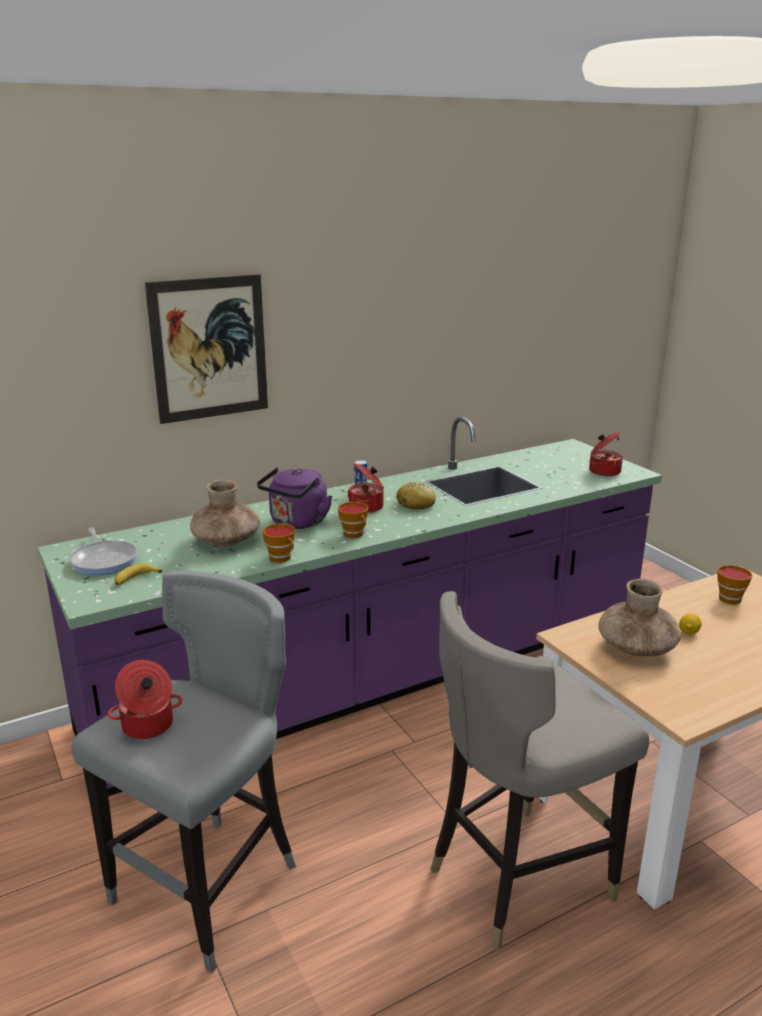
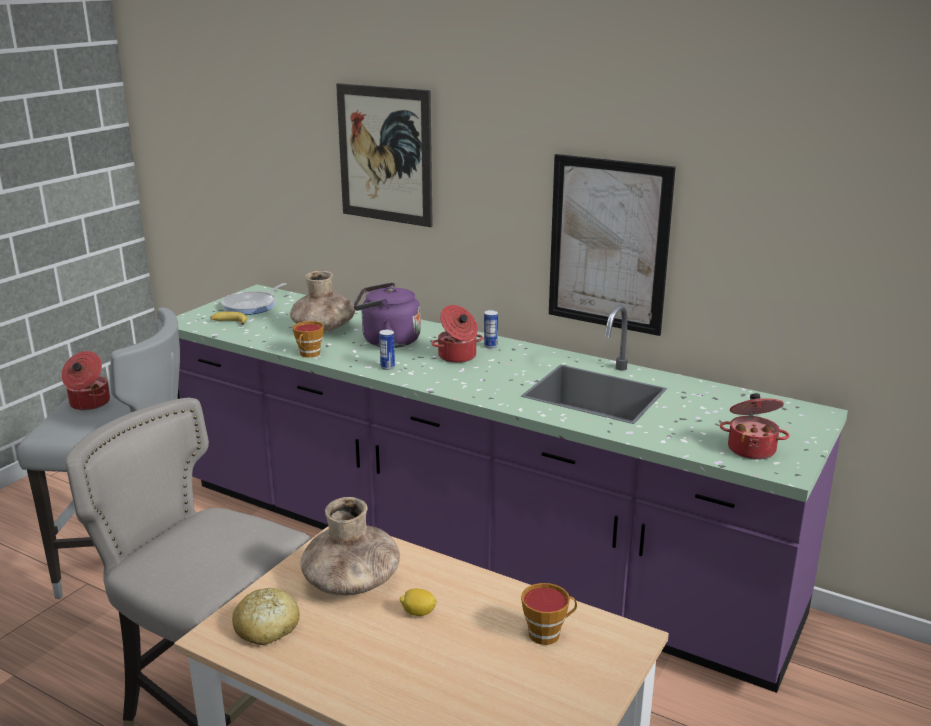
camera: 60 degrees right, 0 degrees up
cup [338,502,368,538] -> can [379,330,395,370]
bread [396,482,436,510] -> bread moved to [232,588,300,645]
none -> picture [549,154,676,336]

